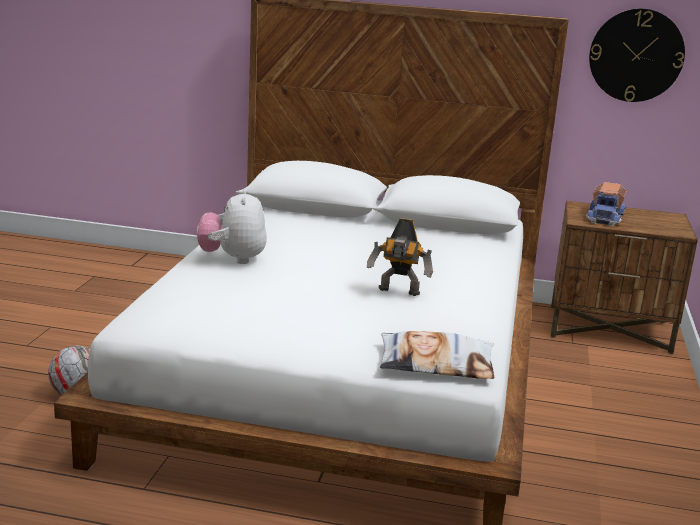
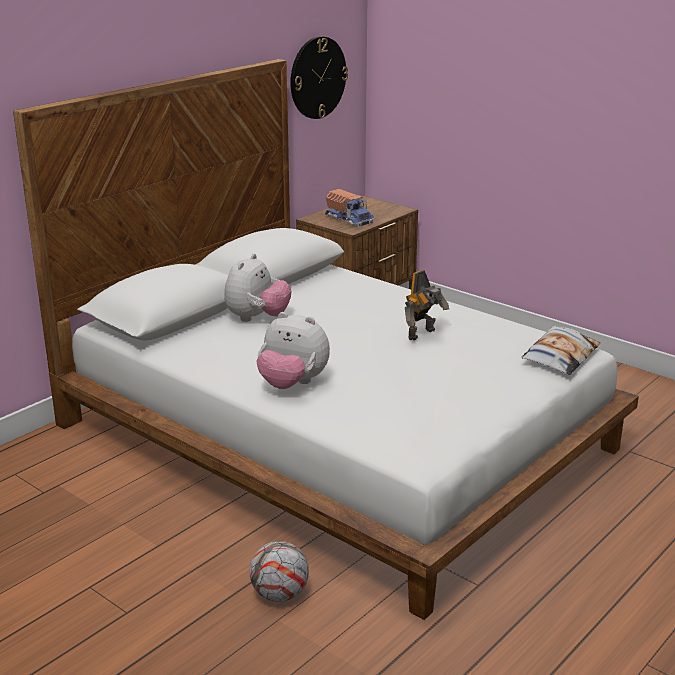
camera: 60 degrees left, 5 degrees up
none -> plush toy [224,254,291,322]

